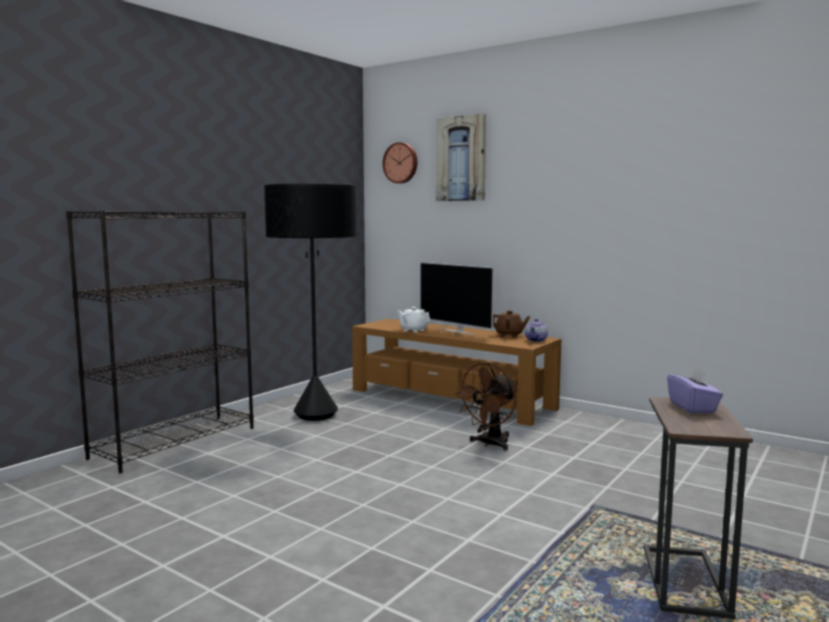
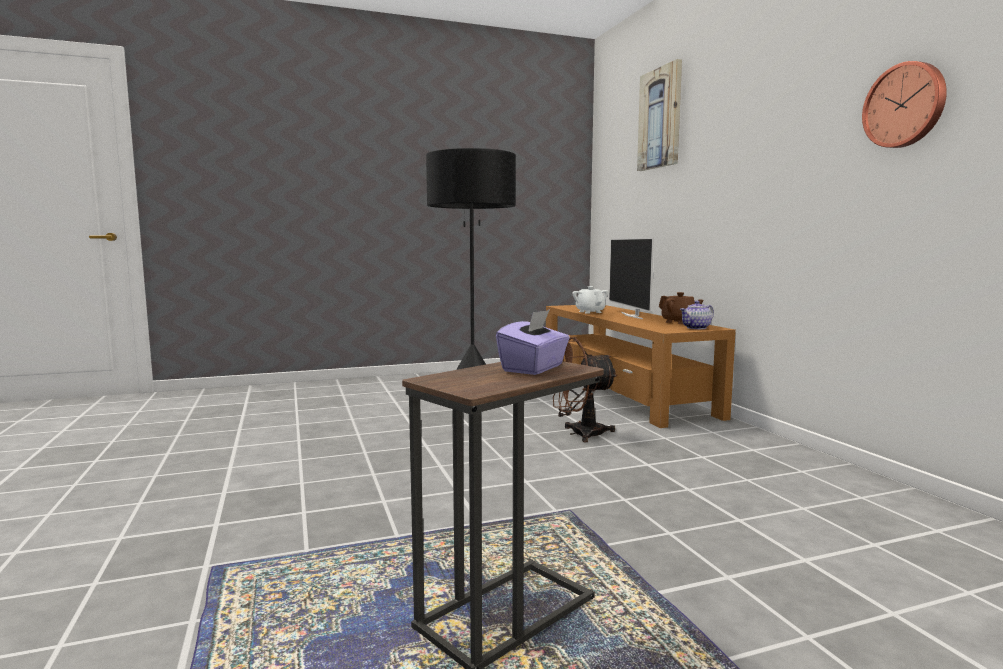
camera: 35 degrees right, 0 degrees up
black bookcase [66,211,254,473] -> none
wall clock [383,142,417,184] -> wall clock moved to [862,61,947,148]

